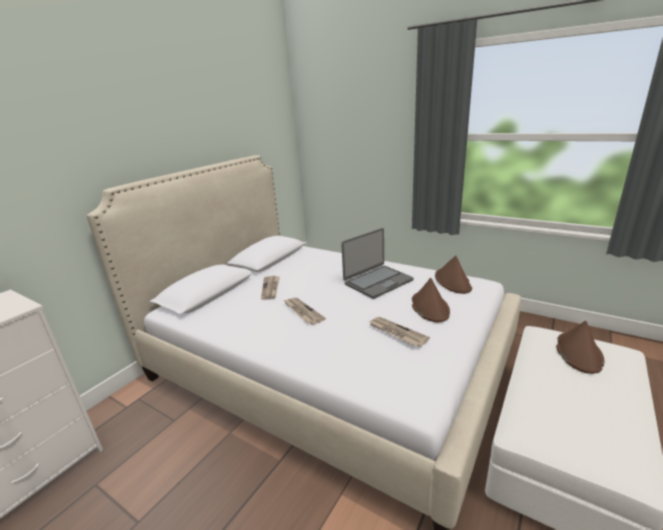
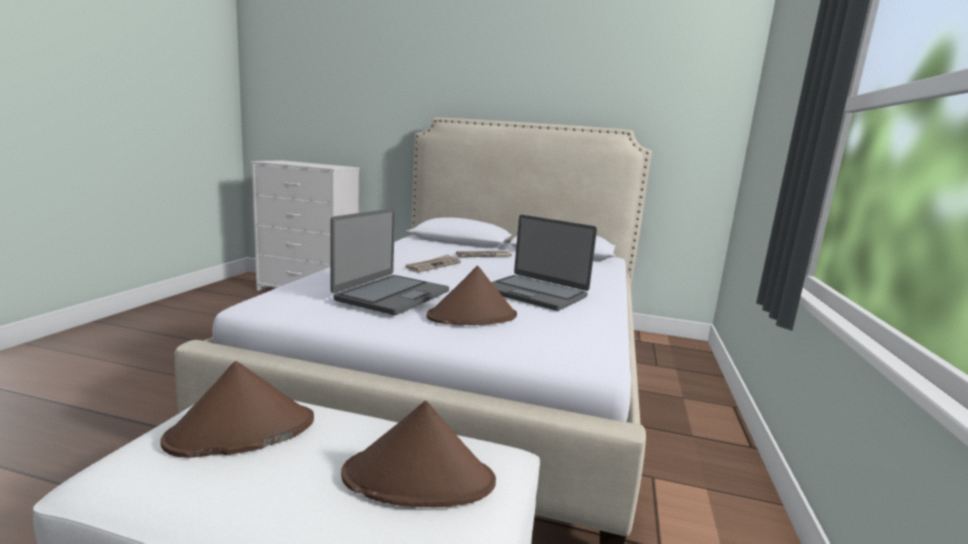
camera: 70 degrees right, 10 degrees down
newspaper [368,317,430,347] -> laptop [330,208,449,315]
brown hat [435,255,472,294] -> brown hat moved to [160,361,314,458]

